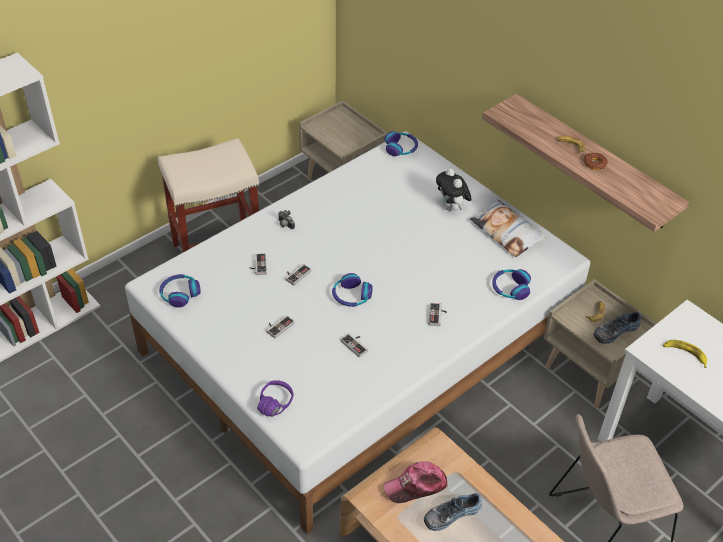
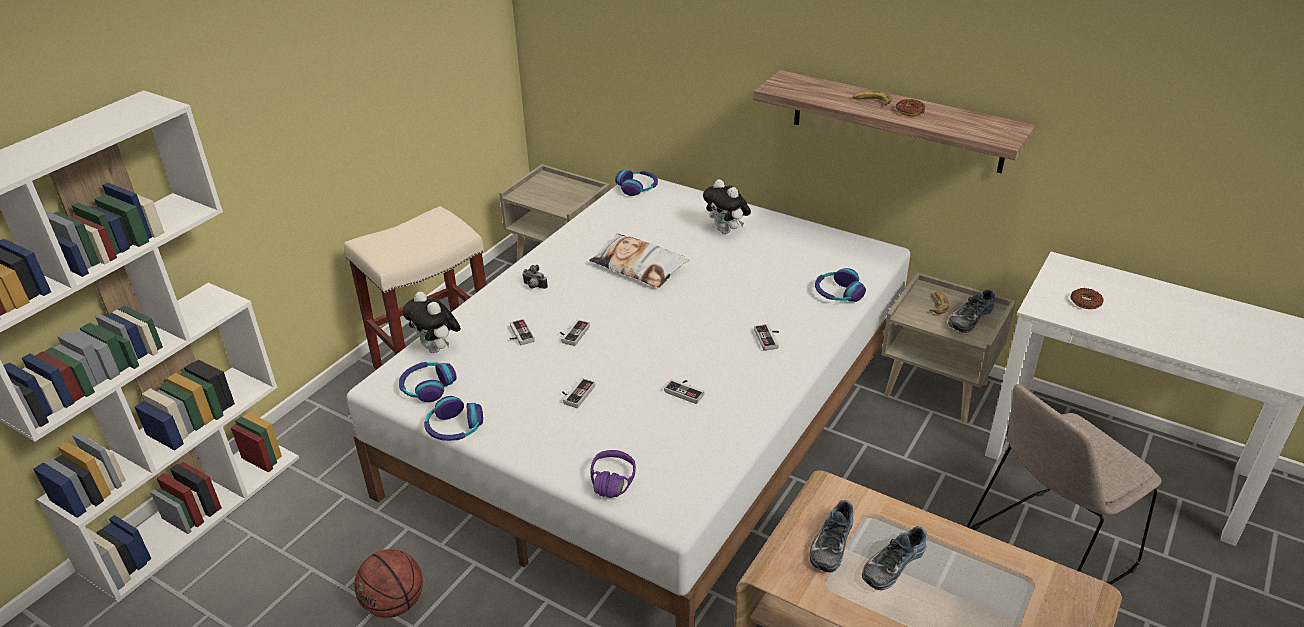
camera: 15 degrees left, 10 degrees down
headphones [332,273,373,307] -> headphones moved to [424,396,483,441]
cap [383,461,447,503] -> shoe [809,500,854,573]
pillow [470,200,547,257] -> pillow moved to [589,234,689,288]
banana [663,340,707,368] -> donut [1070,288,1104,309]
none -> basketball [354,549,423,618]
none -> plush toy [402,291,461,353]

